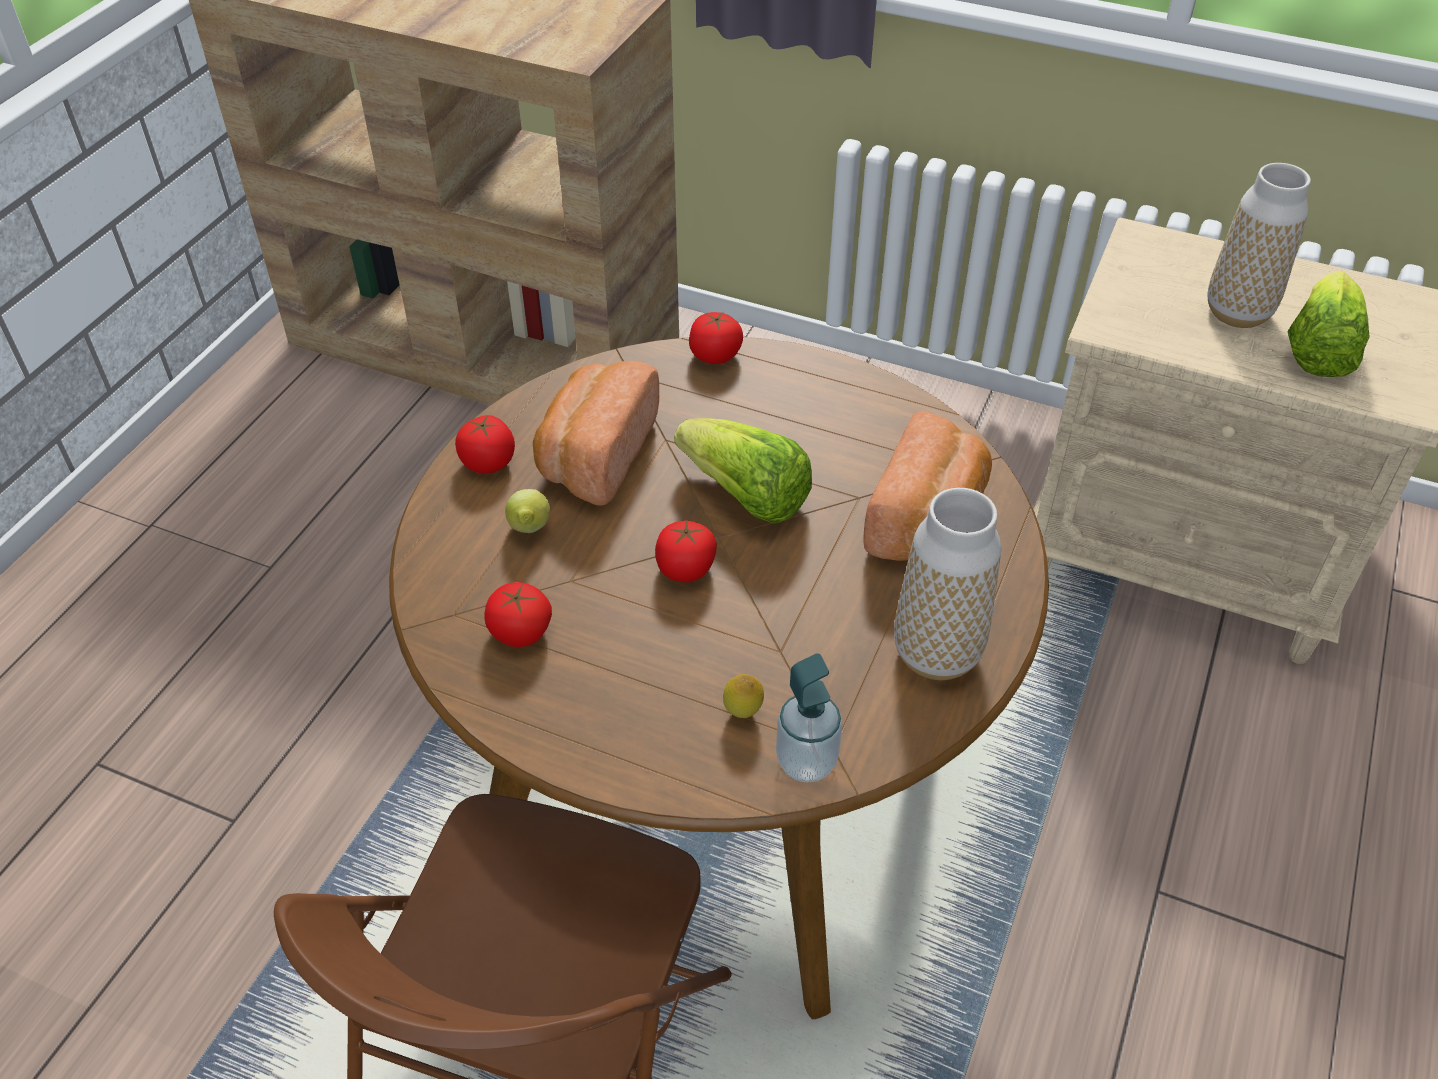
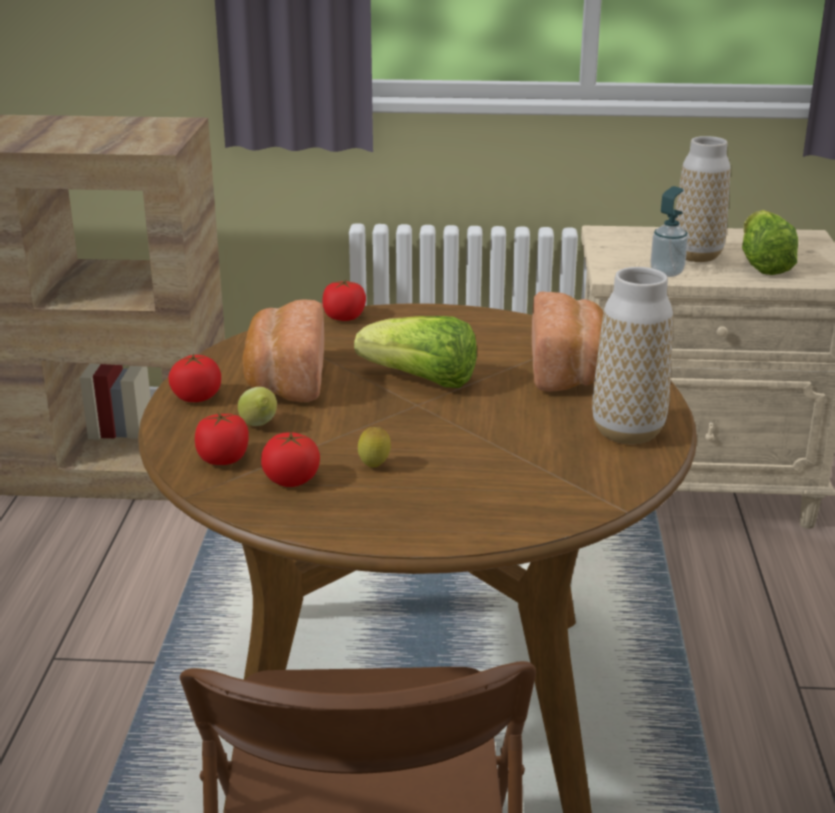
camera: 20 degrees left, 20 degrees down
tomato [655,520,717,582] -> tomato moved to [195,412,249,465]
lemon [723,674,764,718] -> lemon moved to [358,427,391,467]
soap dispenser [776,653,842,783] -> soap dispenser moved to [650,186,688,277]

